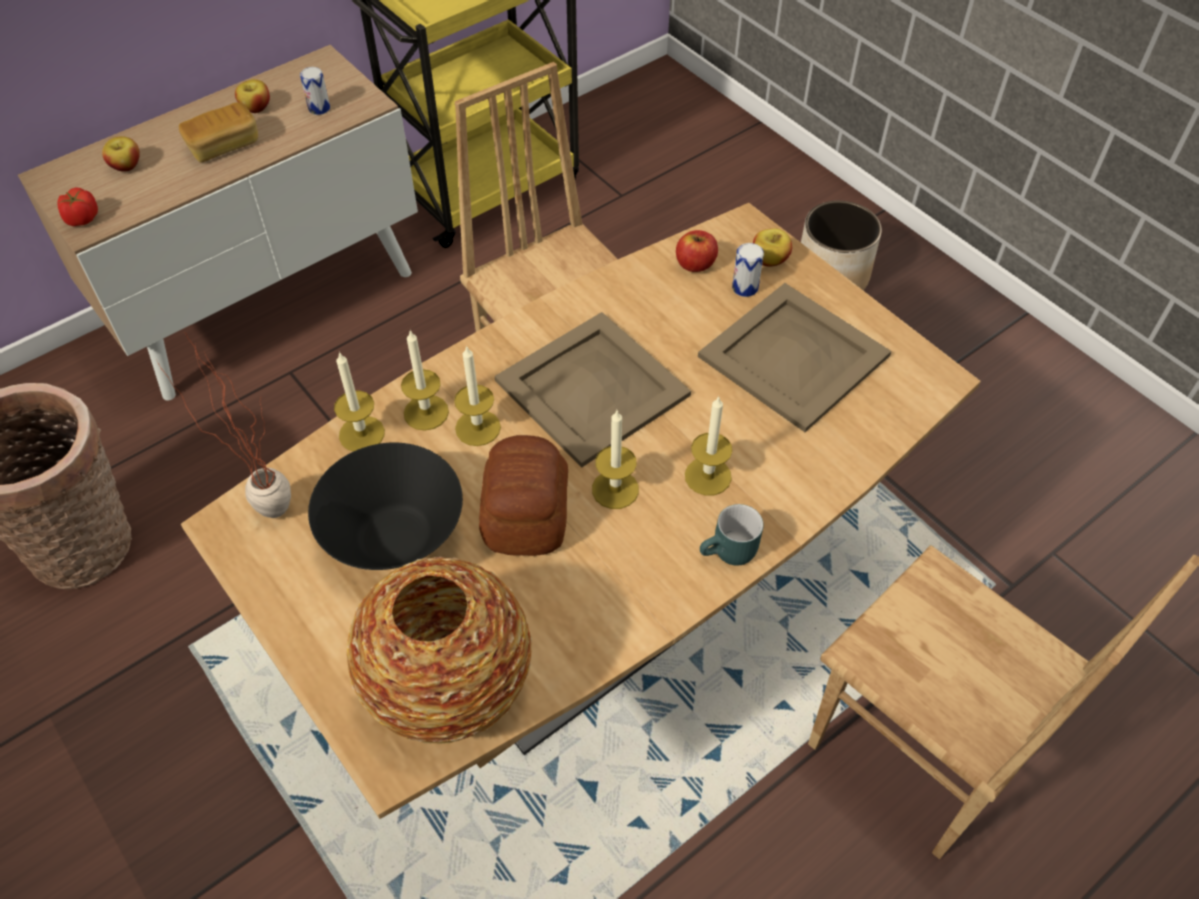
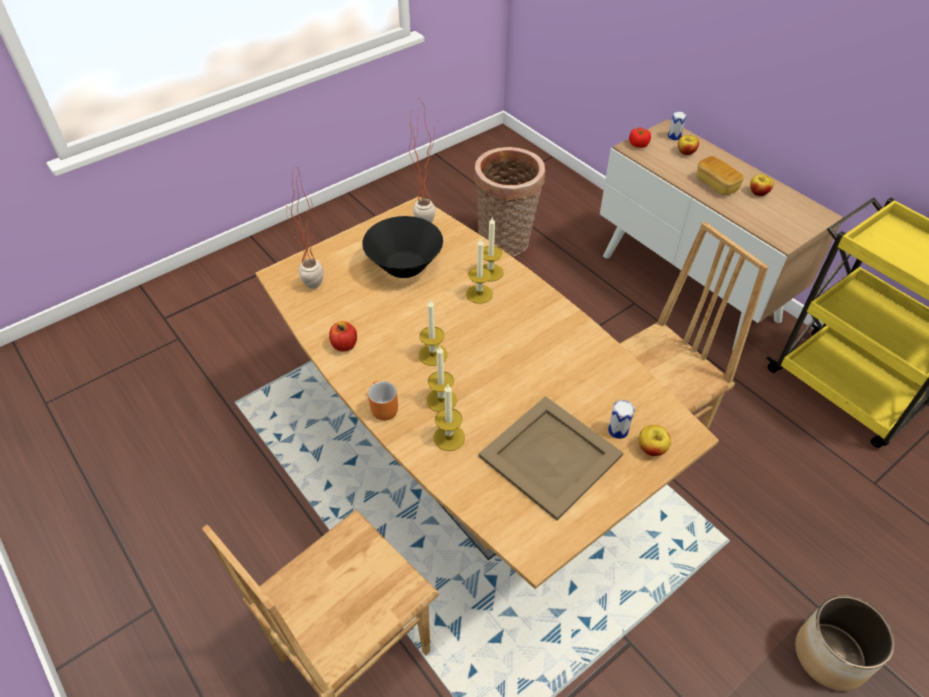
camera: 90 degrees right, 5 degrees down
can [300,67,330,115] -> can moved to [668,111,686,140]
candle [334,351,385,452] -> candle moved to [434,384,465,451]
vase [347,557,532,744] -> potted plant [284,165,323,289]
bread [479,435,568,556] -> none
beige tray [494,312,691,467] -> none
apple [676,230,718,272] -> apple moved to [329,321,357,352]
turquoise mug [700,504,763,566] -> orange mug [368,381,398,421]

